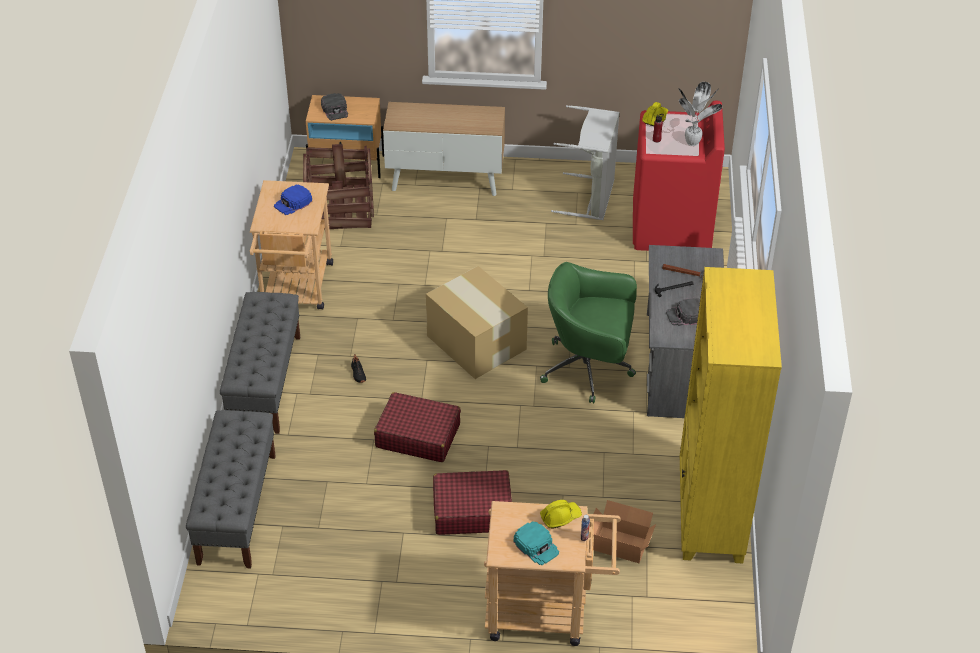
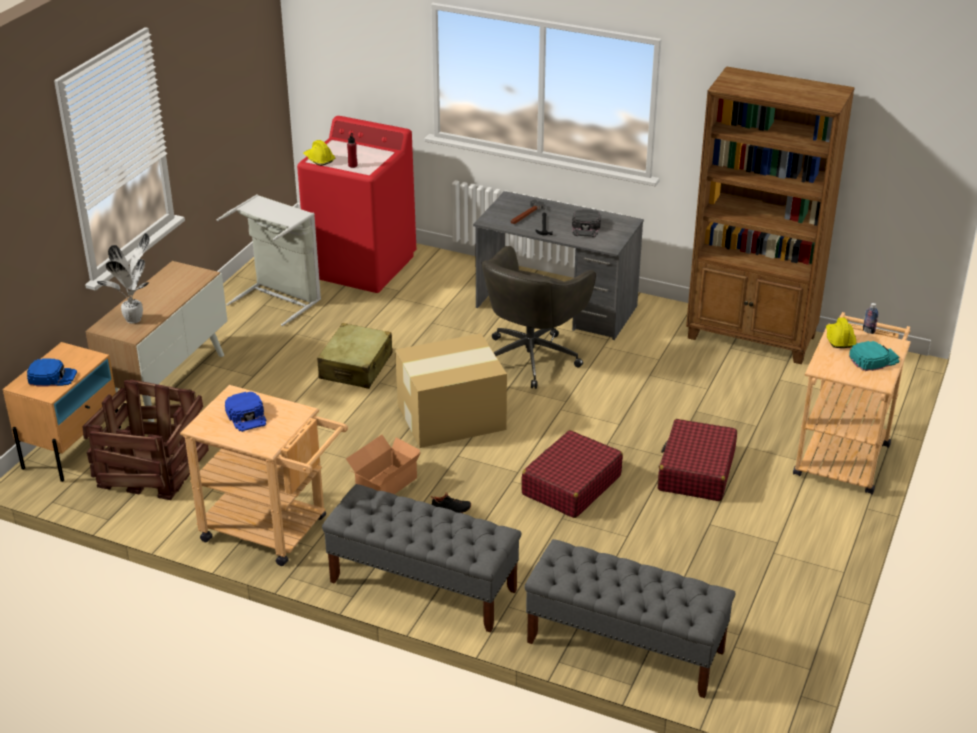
camera: 70 degrees left, 10 degrees down
black cap [321,93,348,121] -> blue cap [27,358,77,387]
green office chair [540,262,637,403] -> grey office chair [482,246,596,389]
cardboard box [593,500,656,563] -> cardboard box moved to [346,435,421,494]
potted plant [678,82,722,146] -> potted plant moved to [97,233,150,324]
yellow bookcase [680,267,782,564] -> brown bookcase [686,66,855,364]
none -> beige suitcase [317,323,393,389]

